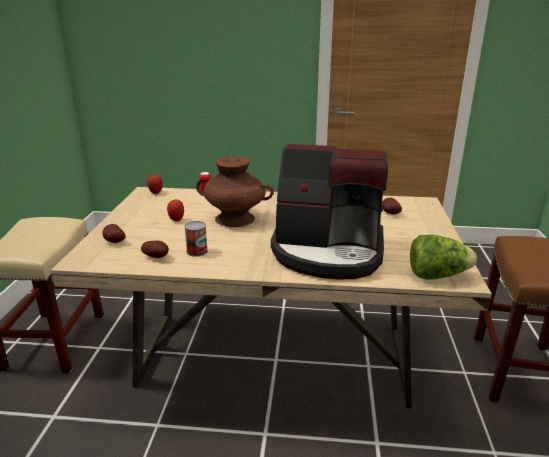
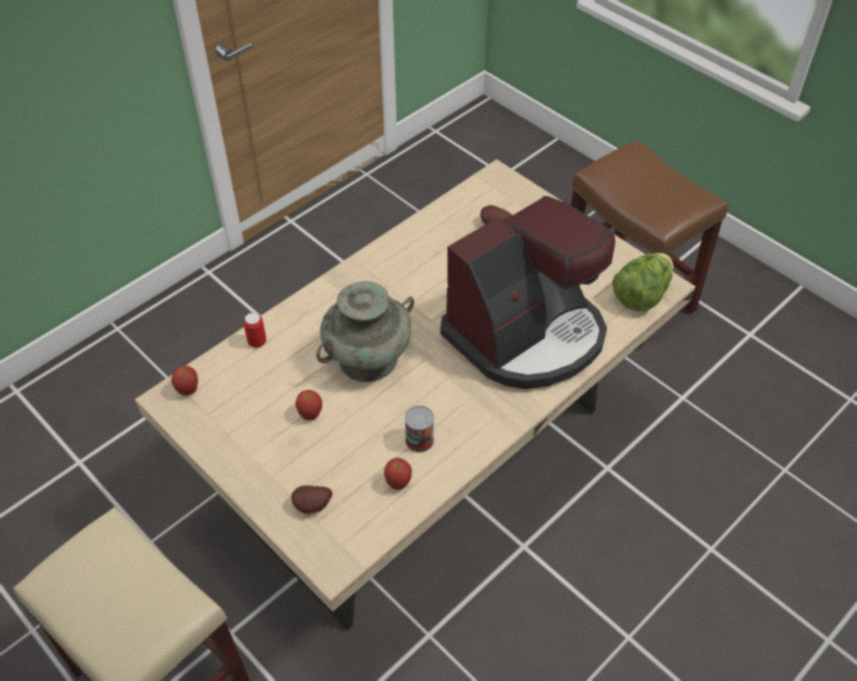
camera: 50 degrees left, 25 degrees up
potato [141,240,169,258] -> apple [384,458,412,490]
brown vase [196,156,274,227] -> turquoise vase [316,281,414,382]

